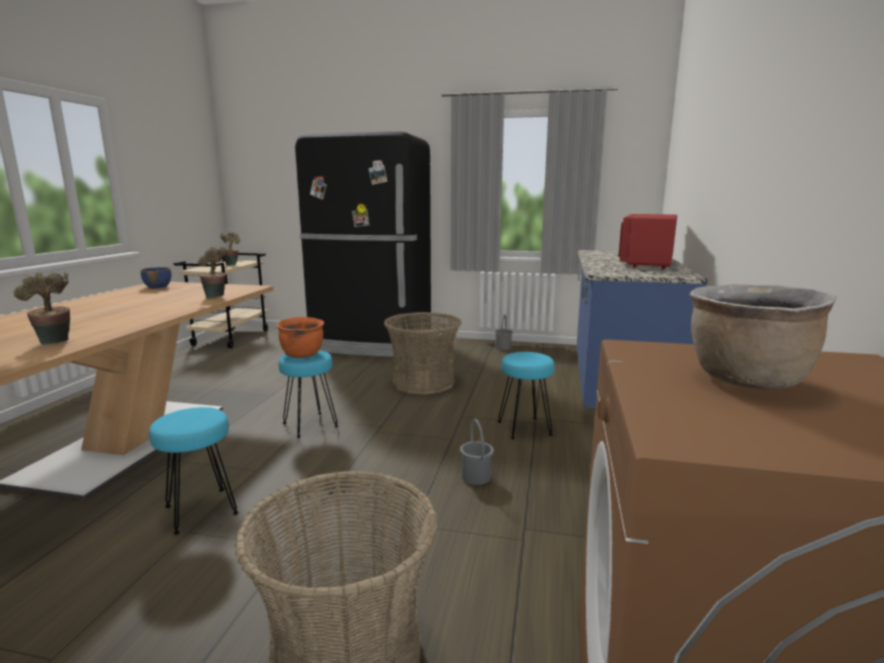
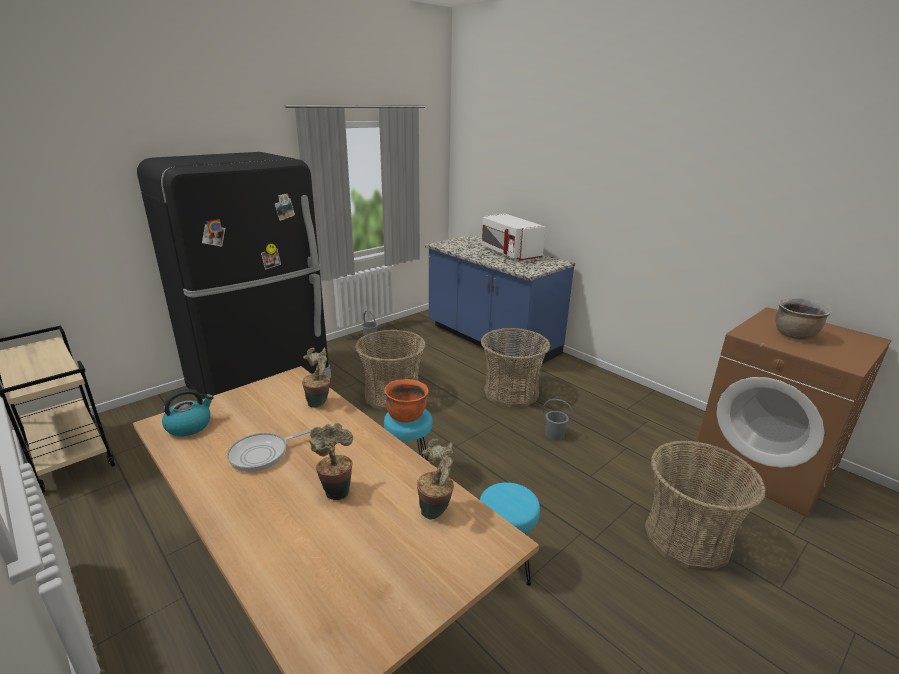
camera: 55 degrees left, 10 degrees up
blue bowl [141,267,172,288] -> kettle [162,389,214,436]
potted plant [220,232,240,266] -> potted plant moved to [309,423,353,500]
turquoise stool [498,352,555,439] -> basket [481,328,551,407]
red microwave [619,214,677,269] -> white microwave [482,214,546,261]
none -> frying pan [227,428,312,472]

